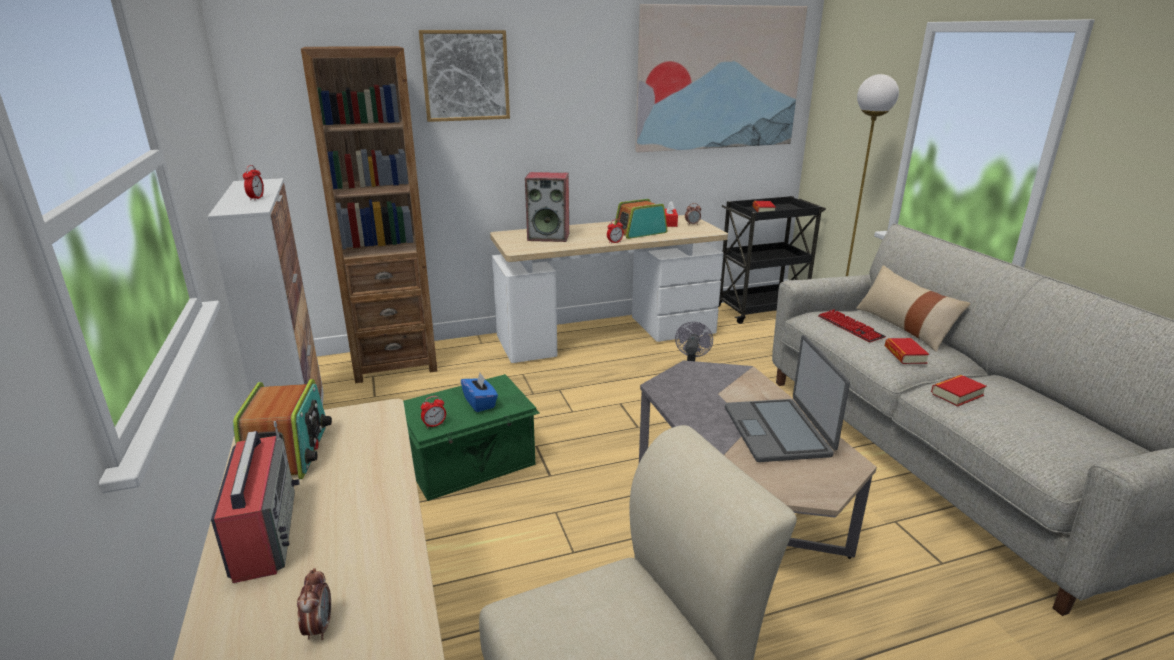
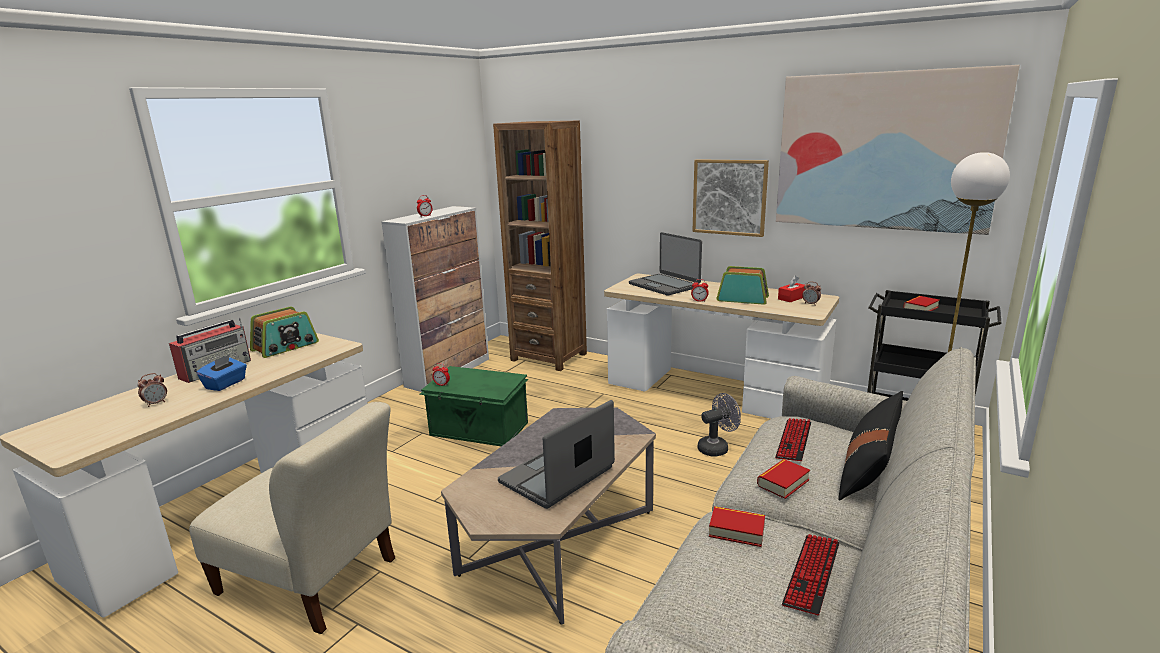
camera: 50 degrees right, 5 degrees down
picture [419,30,510,122] -> picture moved to [692,159,769,237]
blue tissue box [461,373,498,412] -> blue tissue box moved to [197,354,247,391]
speaker [525,172,569,242] -> laptop [629,232,702,296]
beige pillow [856,265,971,352] -> black pillow [838,391,903,501]
none -> keyboard [782,534,840,615]

